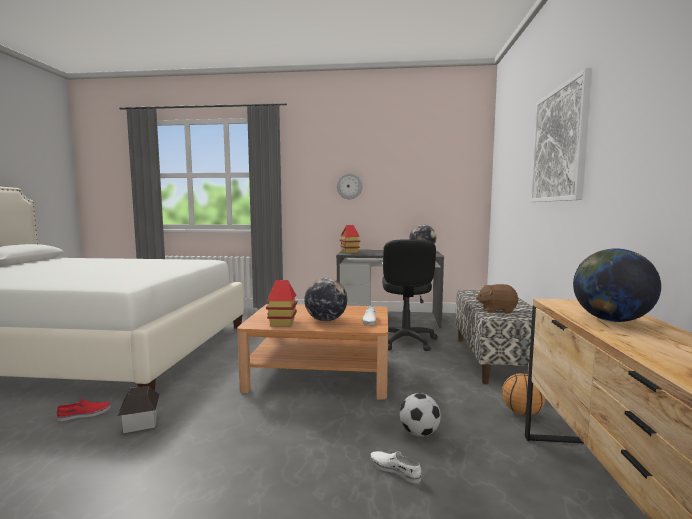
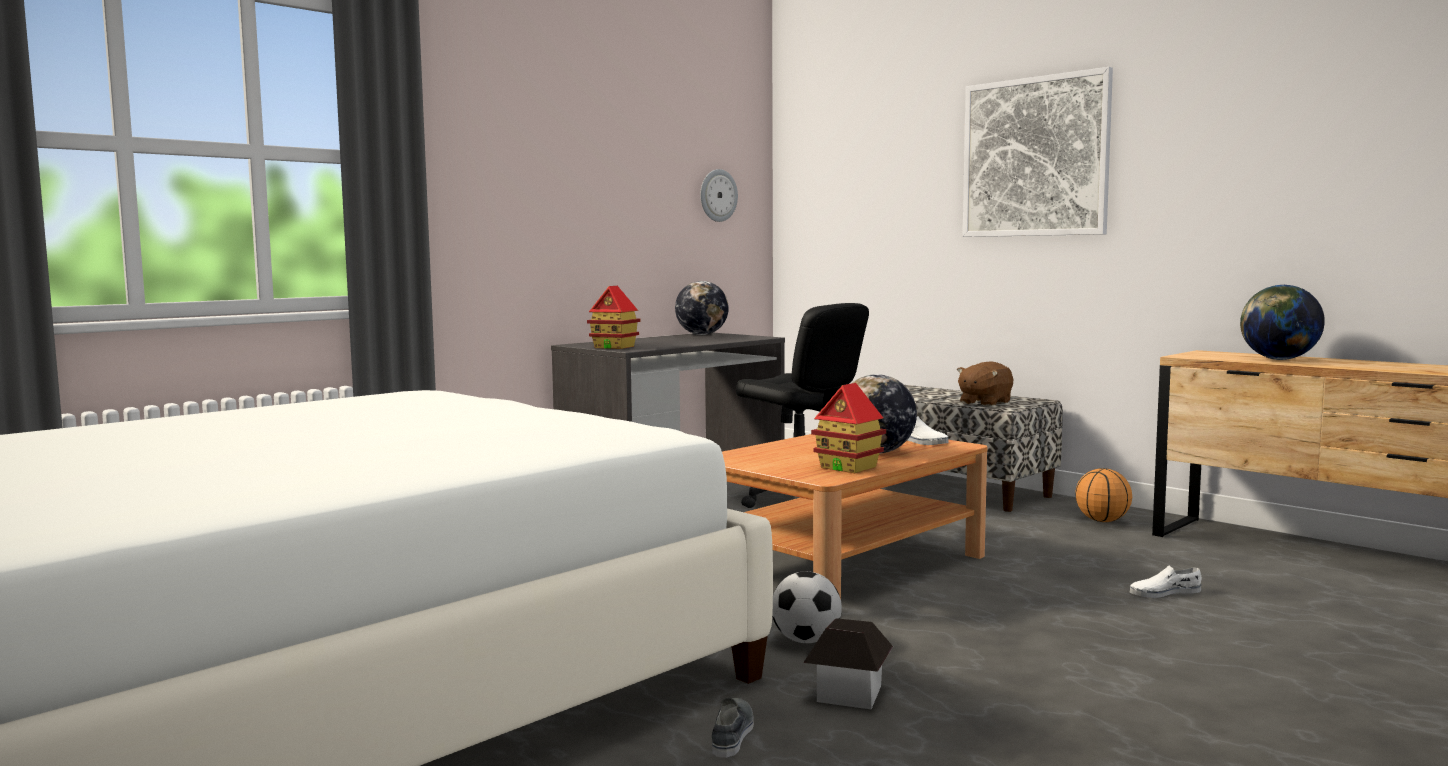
camera: 50 degrees left, 0 degrees up
red shoe [57,399,111,421] -> grey shoe [712,698,754,758]
wall clock [337,173,362,199] -> wall clock moved to [700,169,738,222]
football [400,393,441,437] -> football moved to [772,571,842,643]

